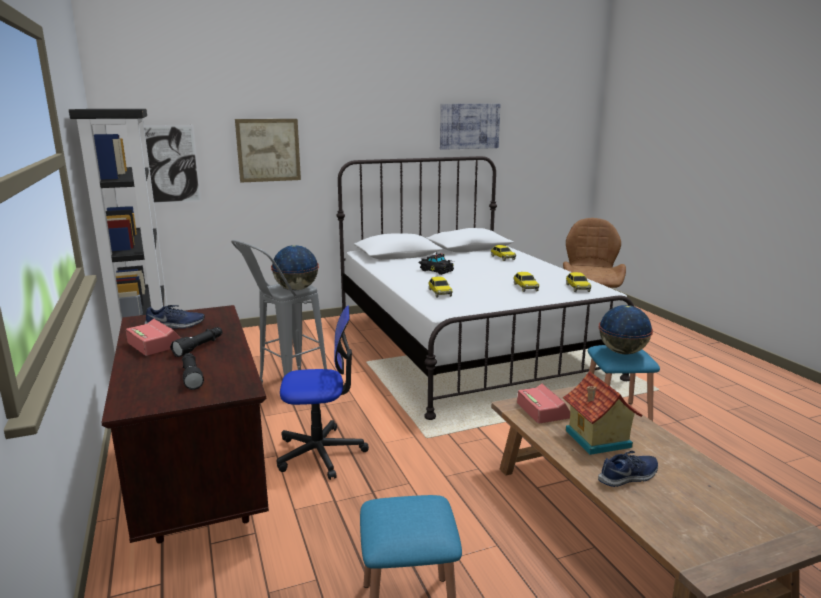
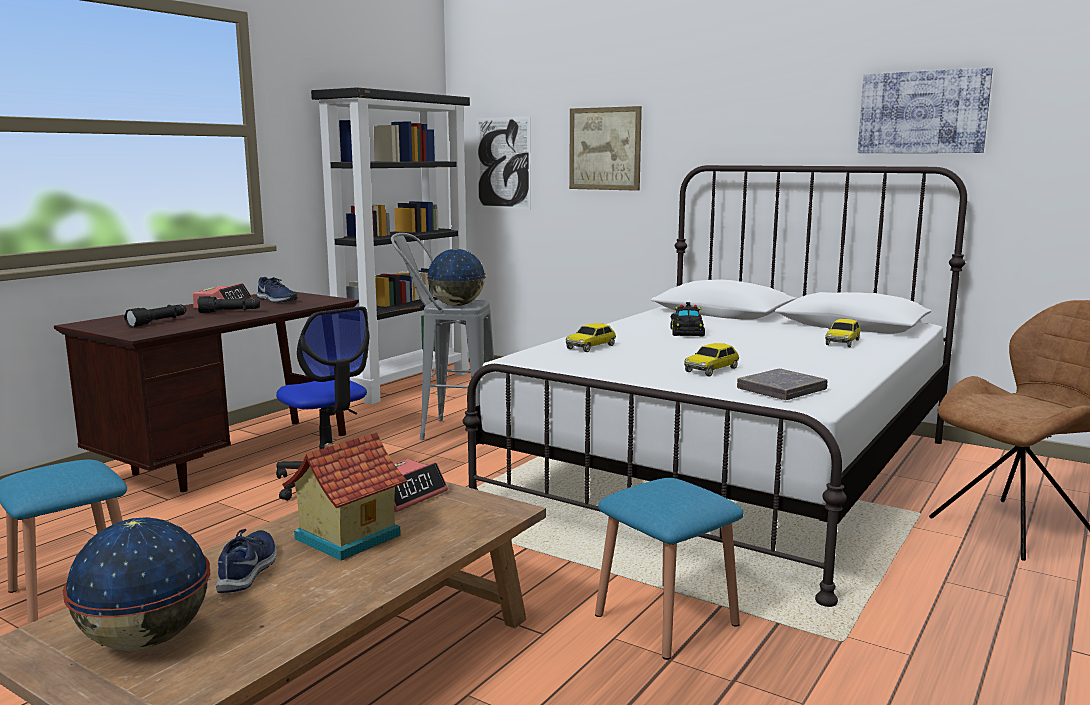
camera: 55 degrees right, 5 degrees down
toy car [566,272,591,292] -> grey book [737,369,828,400]
blue shoe [598,451,658,487] -> blue shoe turned 120 degrees counterclockwise [216,529,277,593]
globe [599,305,653,355] -> globe moved to [63,517,210,651]

